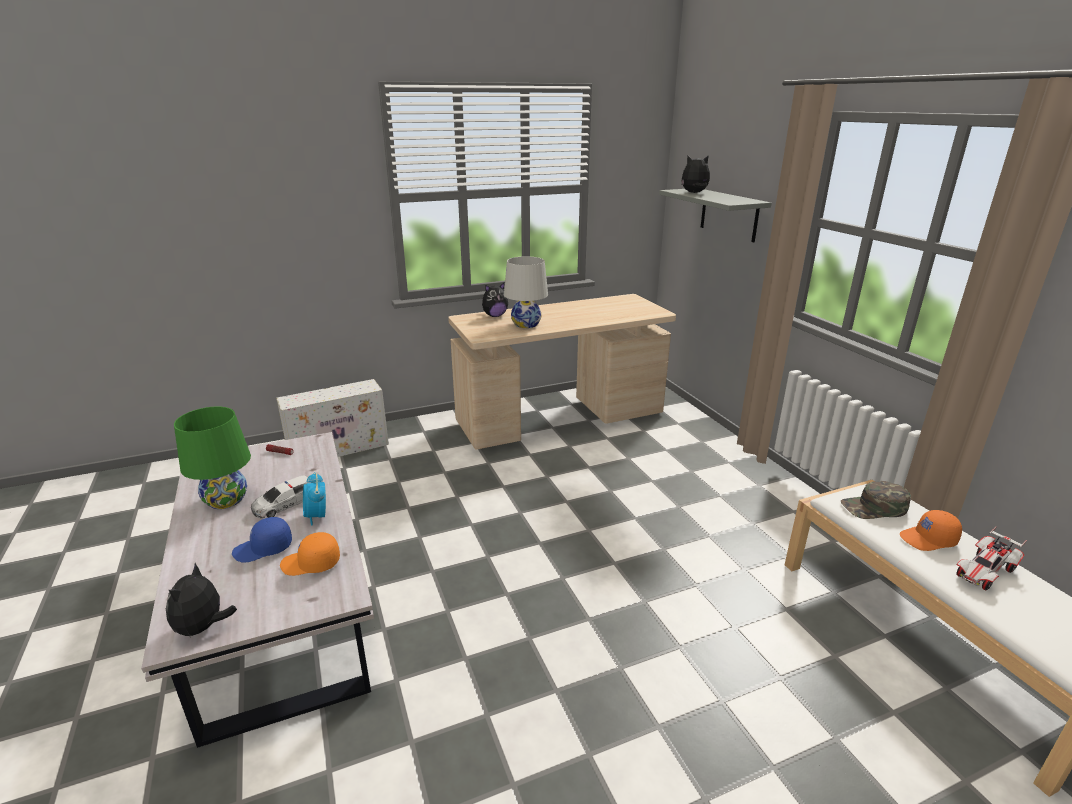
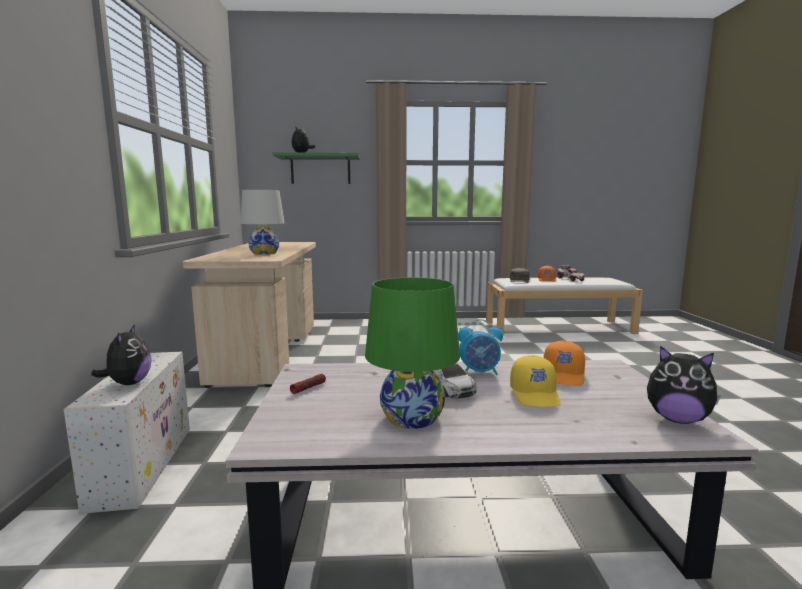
camera: 70 degrees left, 15 degrees down
blue cap [232,517,292,563] -> yellow cap [510,355,561,407]
plush toy [482,283,508,317] -> plush toy moved to [91,324,151,385]
grey shelf [659,189,771,242] -> green shelf [273,152,360,184]

